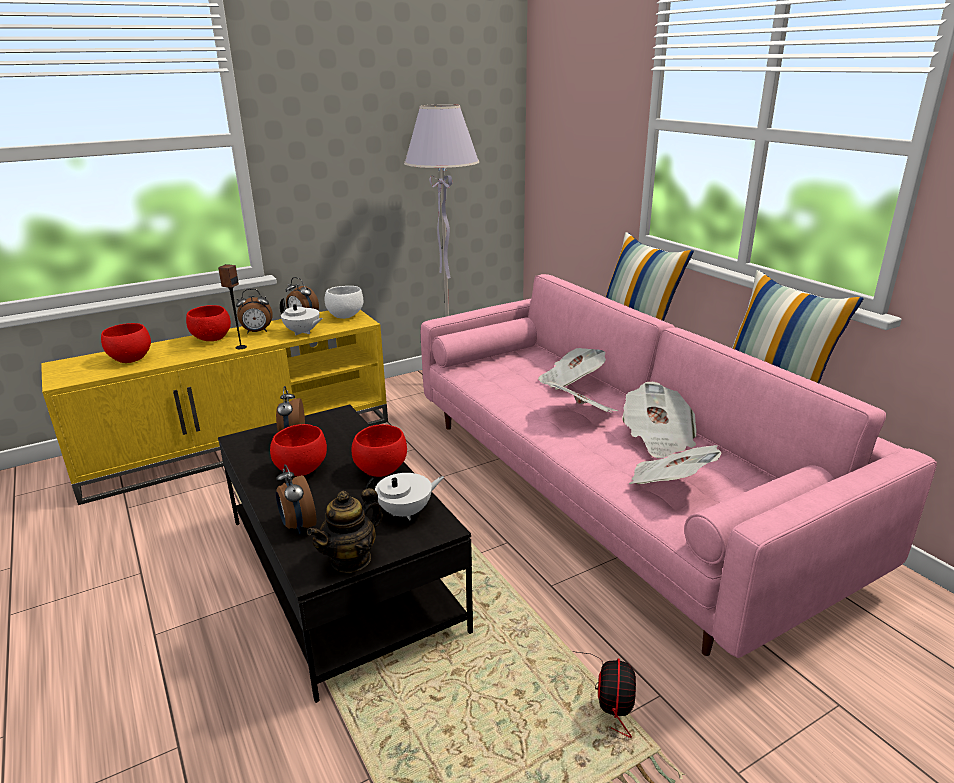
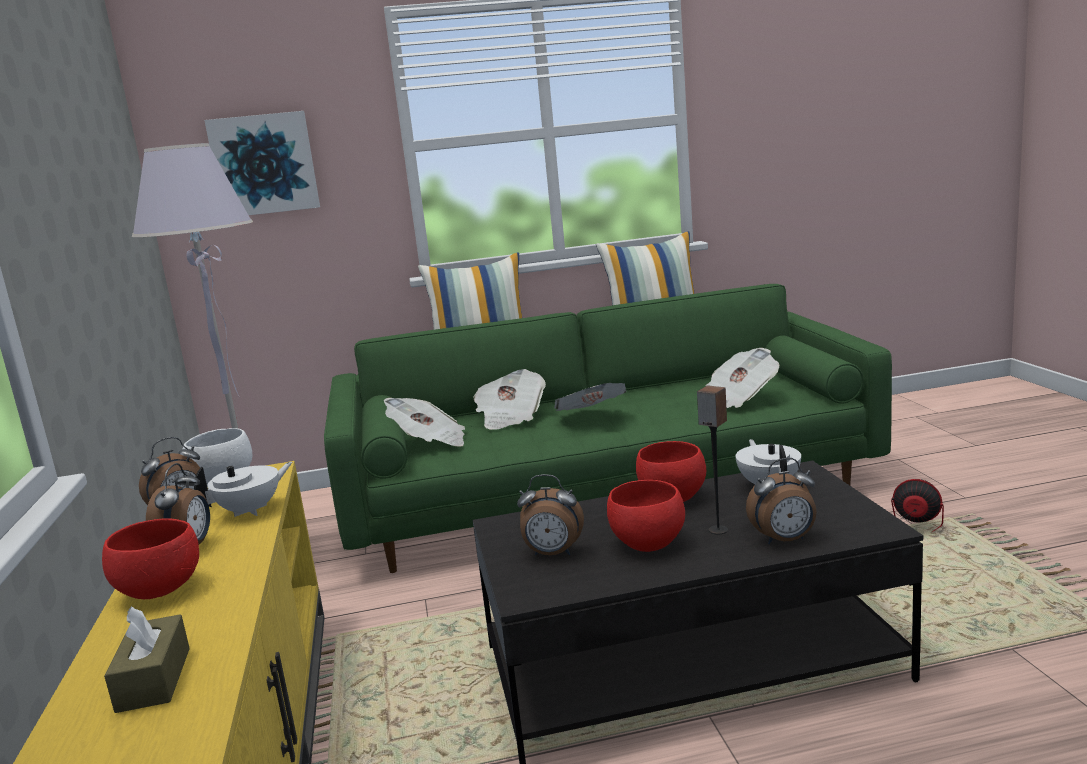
camera: 70 degrees left, 10 degrees down
red bowl [101,323,151,363] -> brown tissue box [104,606,190,713]
speaker [218,264,247,349] -> speaker moved to [697,385,728,535]
teapot [307,488,383,573] -> none
pink sofa [421,274,937,658] -> green sofa [324,284,892,573]
newspaper [622,382,697,458] -> newspaper moved to [384,398,465,447]
none -> picture [204,111,320,215]

